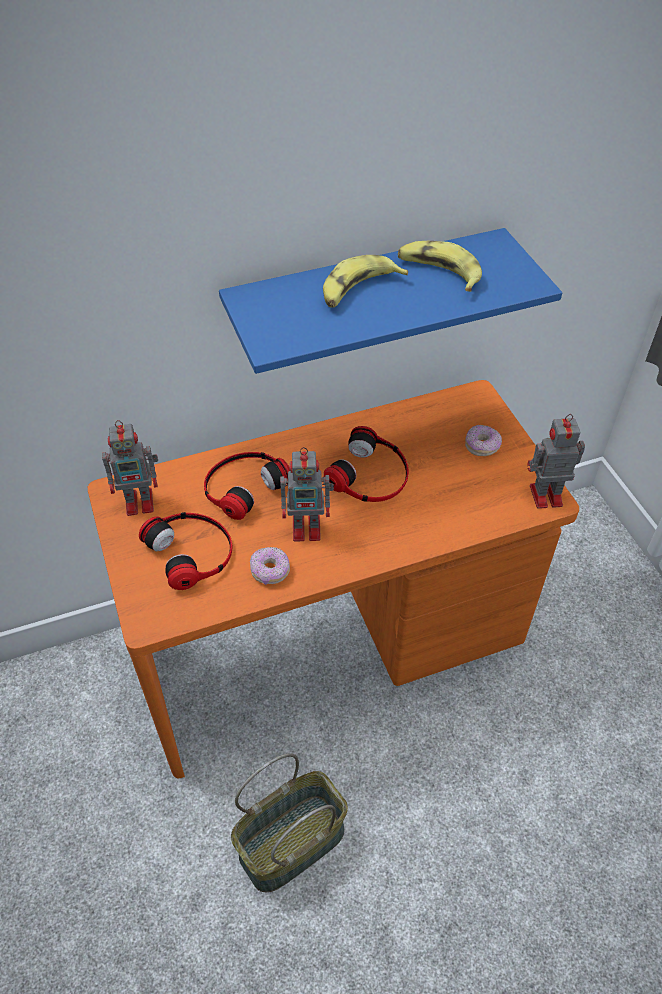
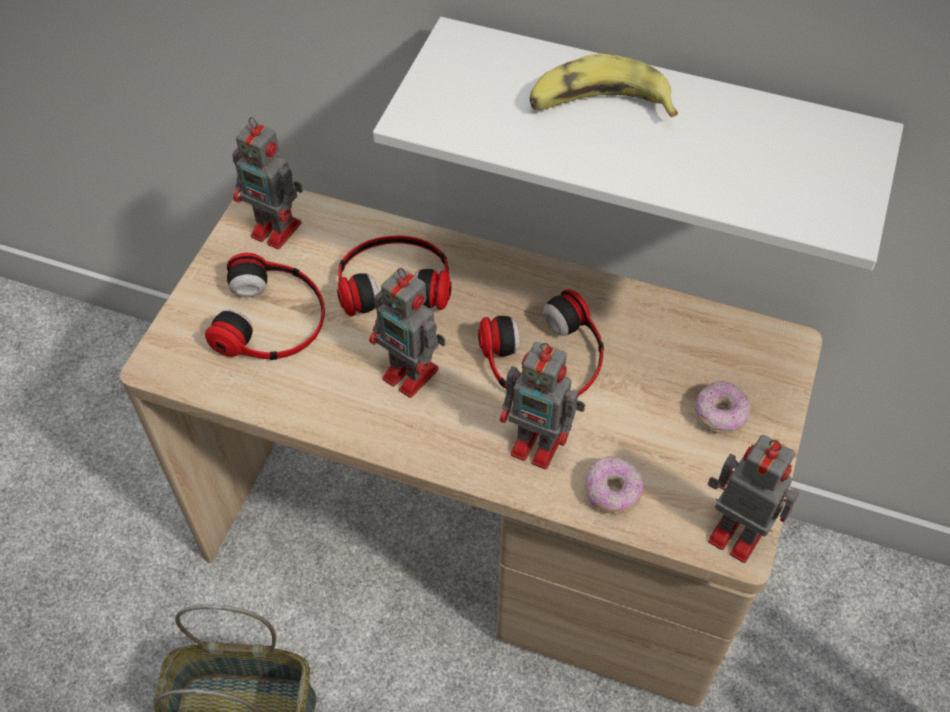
camera: 40 degrees right, 5 degrees up
orange desk [88,380,579,779] -> beige desk [120,187,822,707]
blue shelf [219,228,562,374] -> white shelf [373,17,904,271]
donut [250,547,290,585] -> donut moved to [585,456,643,515]
banana [398,241,482,292] -> none
none -> toy robot [500,341,585,469]

